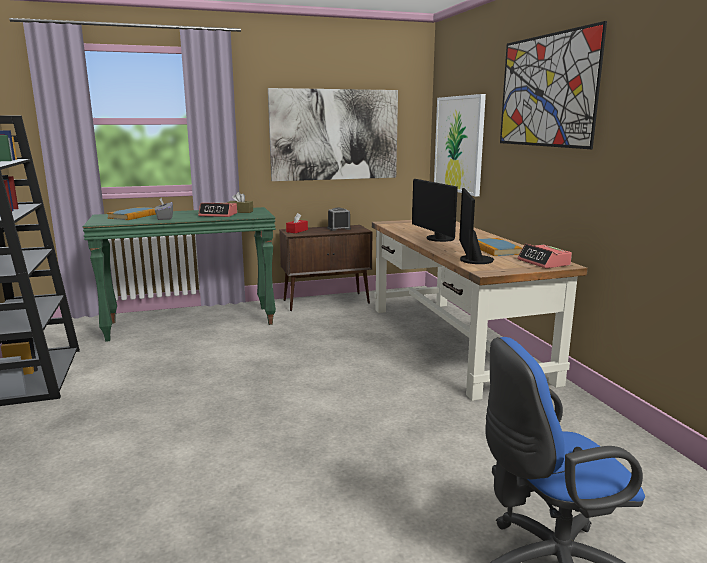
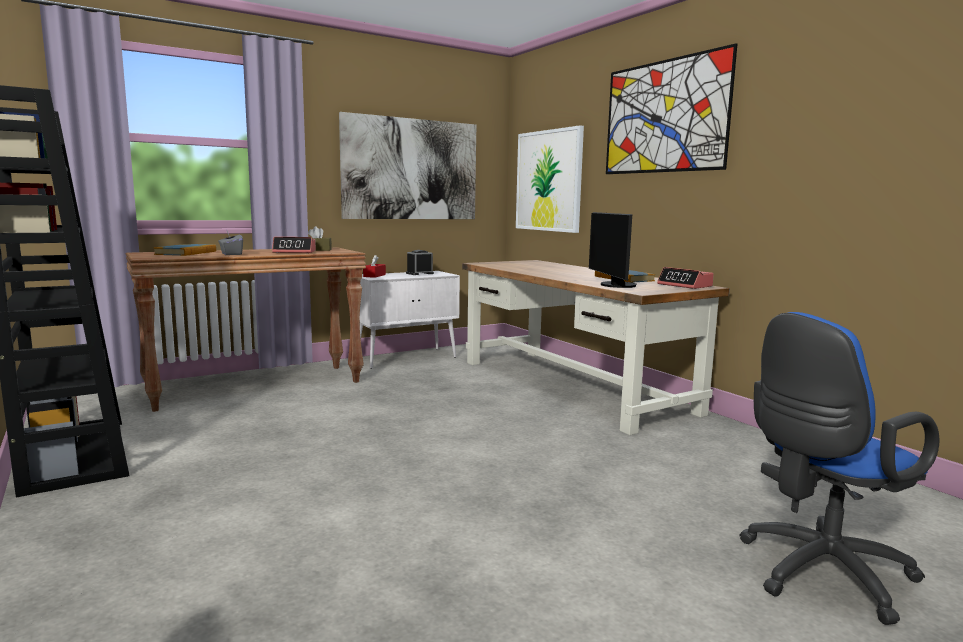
camera: 15 degrees left, 5 degrees down
green console table [83,207,276,342] -> brown console table [126,248,366,412]
brown cabinet [279,225,373,311] -> white cabinet [360,271,460,369]
monitor [412,179,458,242] -> none

